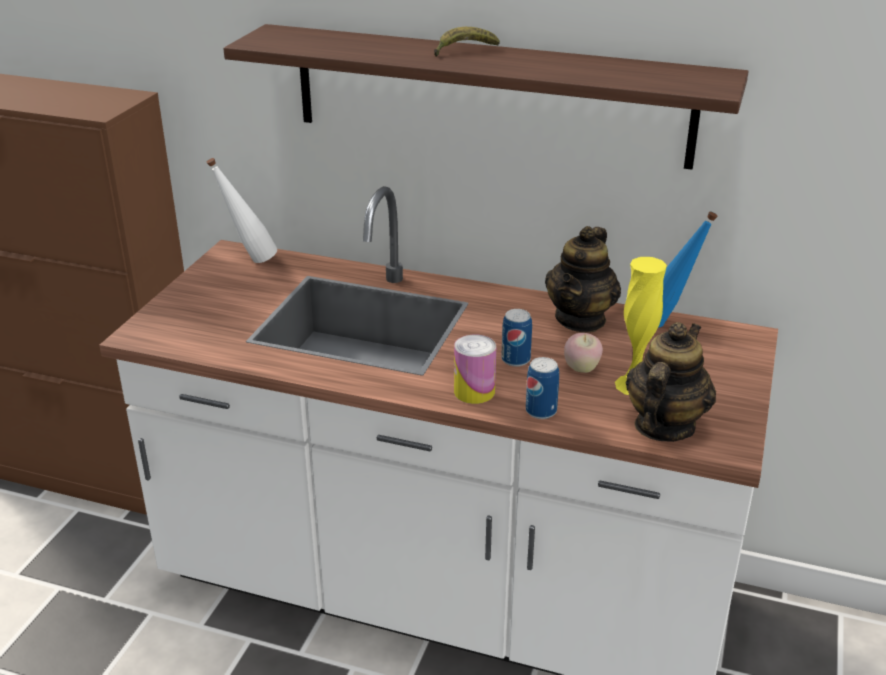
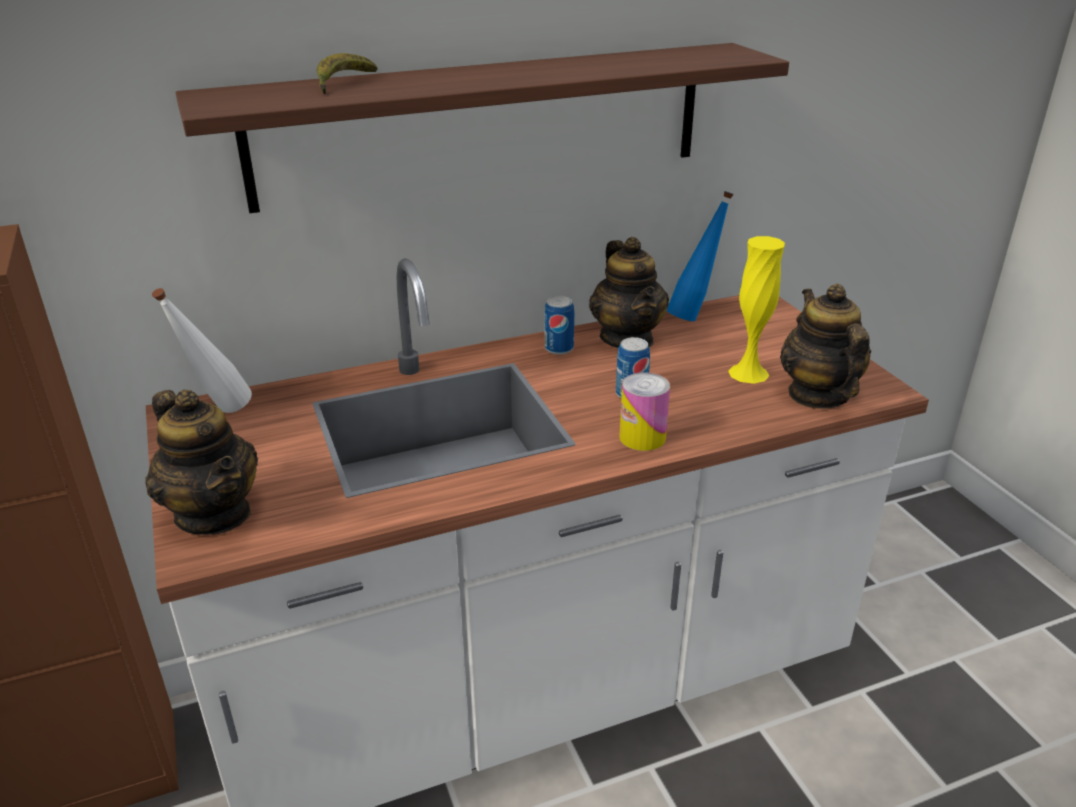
camera: 40 degrees left, 0 degrees up
banana [434,27,500,57] -> banana moved to [317,53,377,94]
can [526,357,559,419] -> can moved to [544,296,574,355]
apple [564,333,603,373] -> none
none -> teapot [145,390,258,535]

